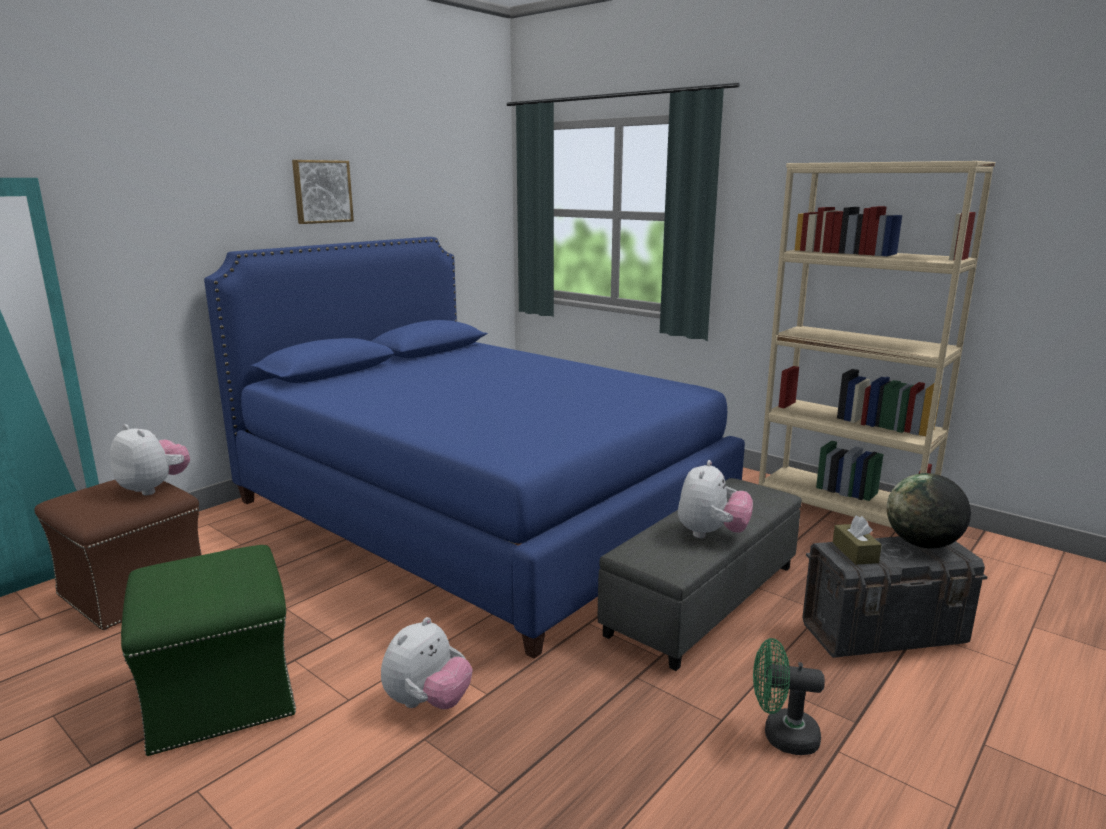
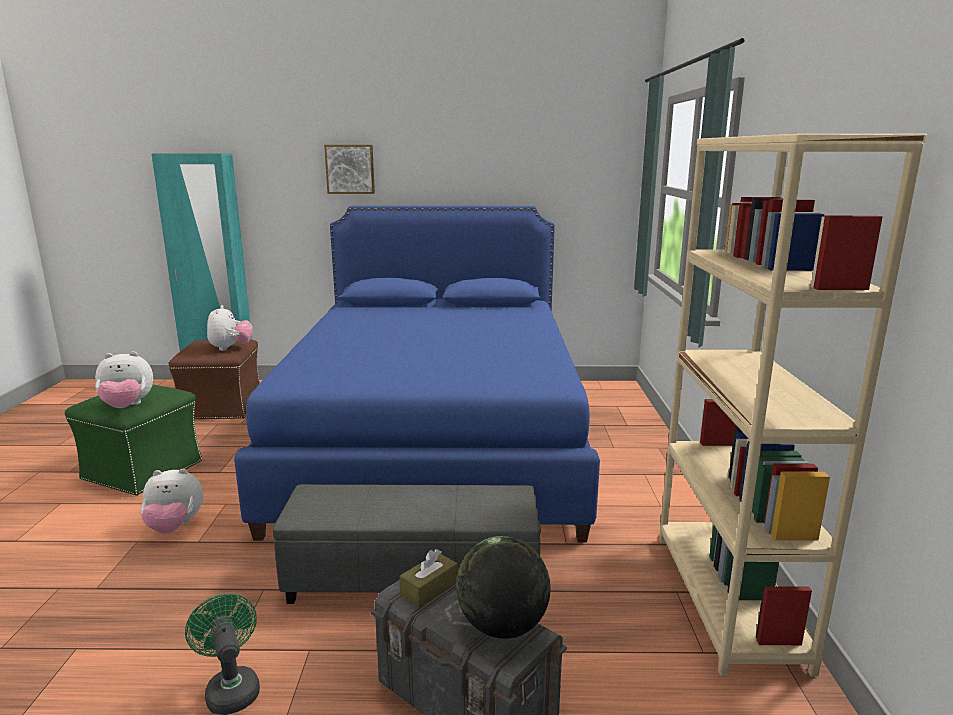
camera: 50 degrees right, 0 degrees up
picture [292,160,354,224] -> picture moved to [324,145,375,194]
plush toy [678,460,753,538] -> plush toy moved to [95,351,153,408]

